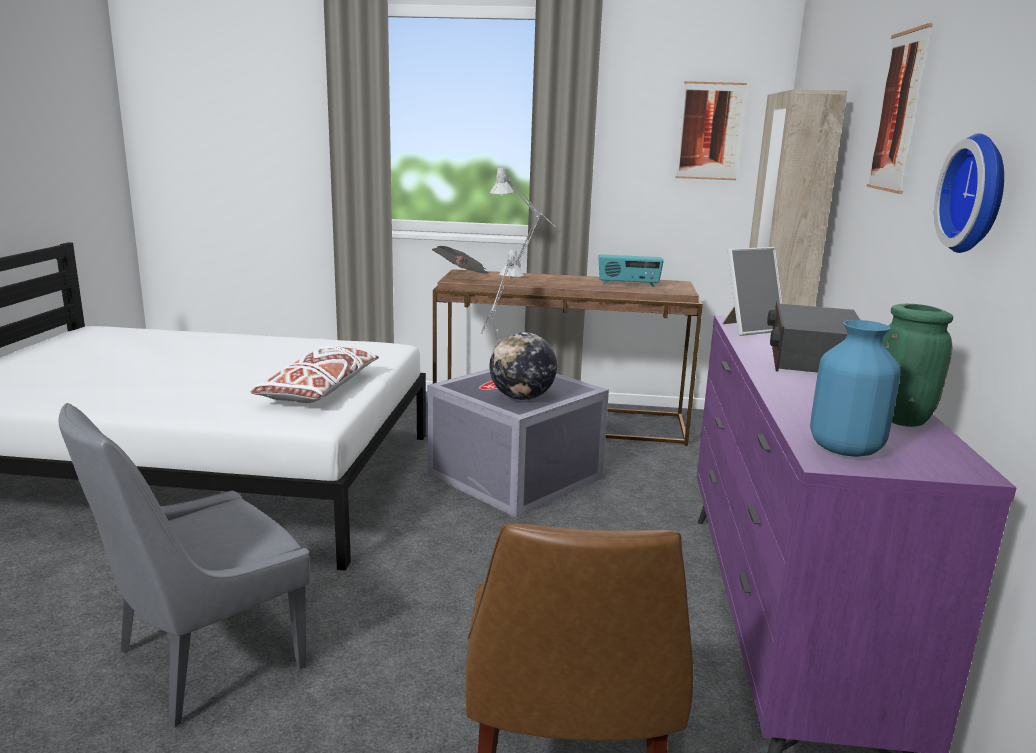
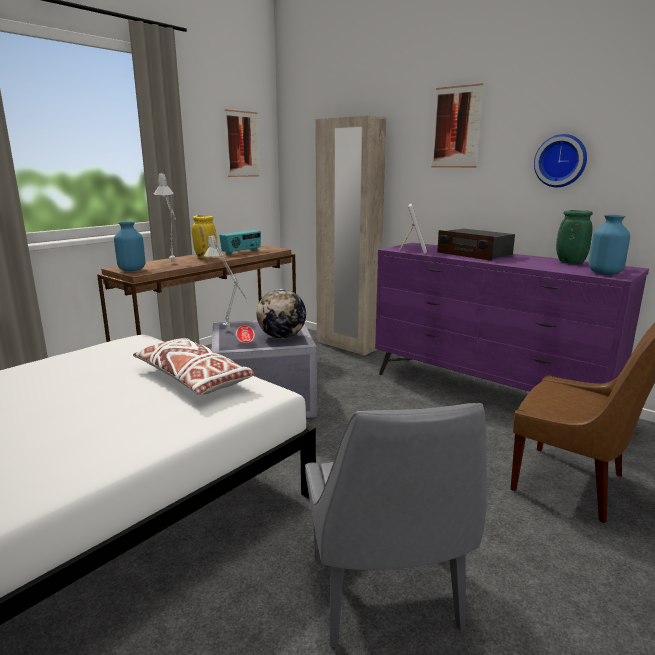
camera: 55 degrees left, 0 degrees up
newspaper [432,246,489,274] -> blue vase [114,222,145,271]
none -> yellow vase [192,215,217,259]

